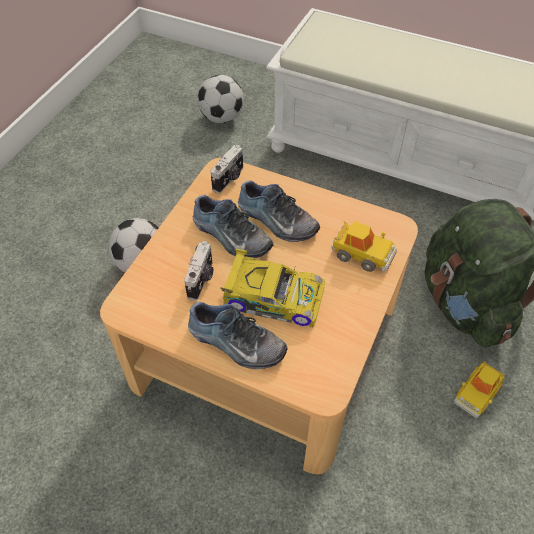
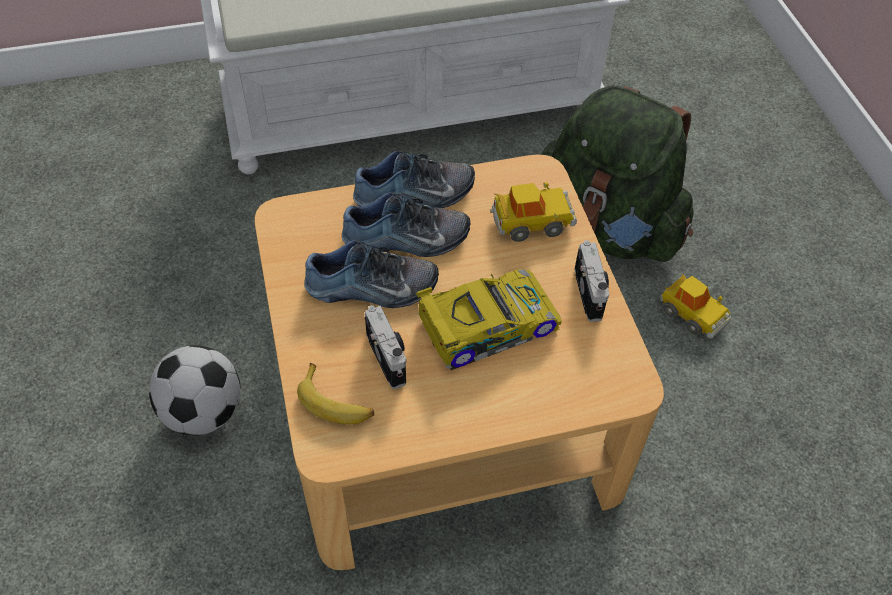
camera: 40 degrees left, 0 degrees up
shoe [188,302,288,369] -> shoe moved to [353,150,475,208]
football [197,75,243,123] -> none
camera [211,145,243,193] -> camera moved to [575,240,609,322]
toy car [454,361,505,418] -> toy car turned 45 degrees counterclockwise [660,273,731,338]
none -> banana [297,363,374,424]

